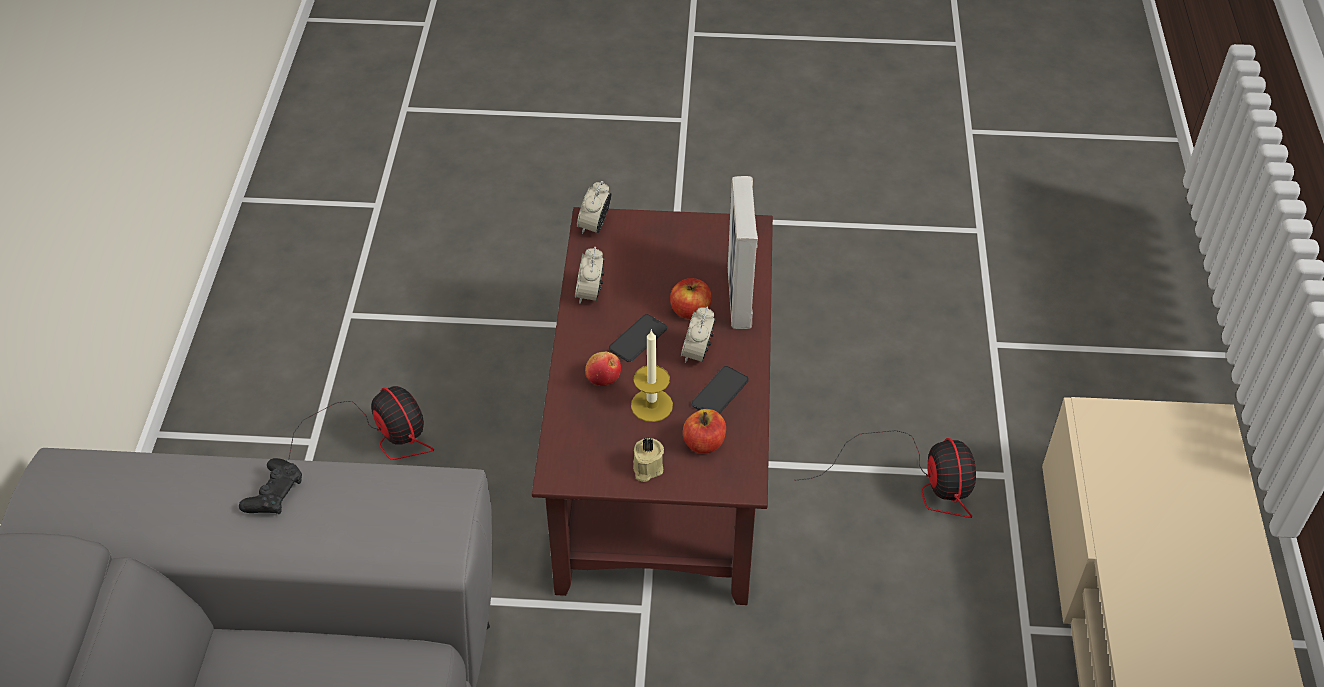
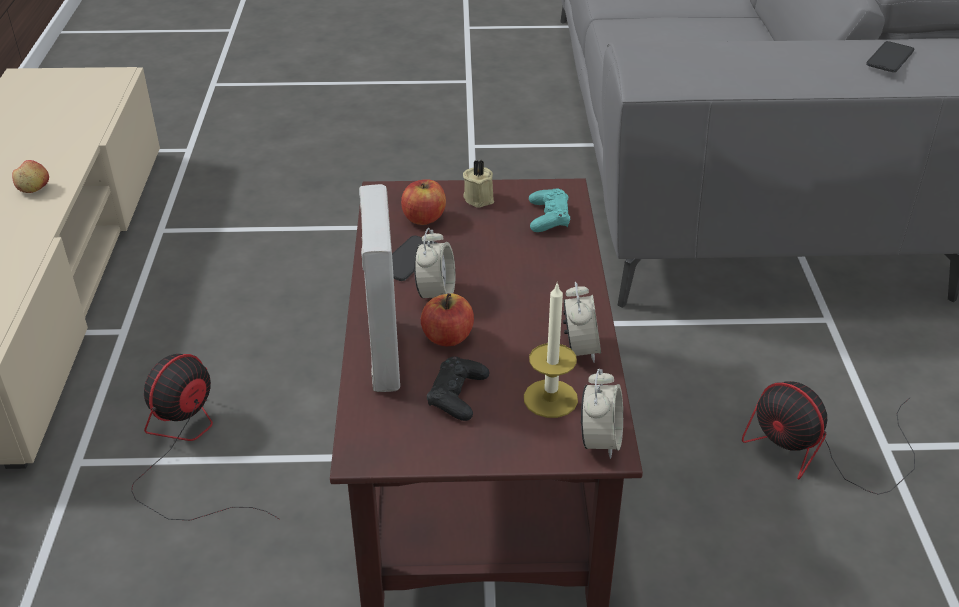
camera: 175 degrees right, 10 degrees down
black game controller [239,458,302,514] -> black game controller moved to [427,357,489,421]
apple [585,352,621,386] -> apple moved to [12,160,49,193]
phone [609,314,667,362] -> phone moved to [866,41,914,72]
candle [631,329,673,422] -> candle moved to [524,282,578,418]
fan [798,430,976,518] -> fan turned 45 degrees clockwise [131,354,280,520]
none -> turquoise game controller [529,188,570,232]

